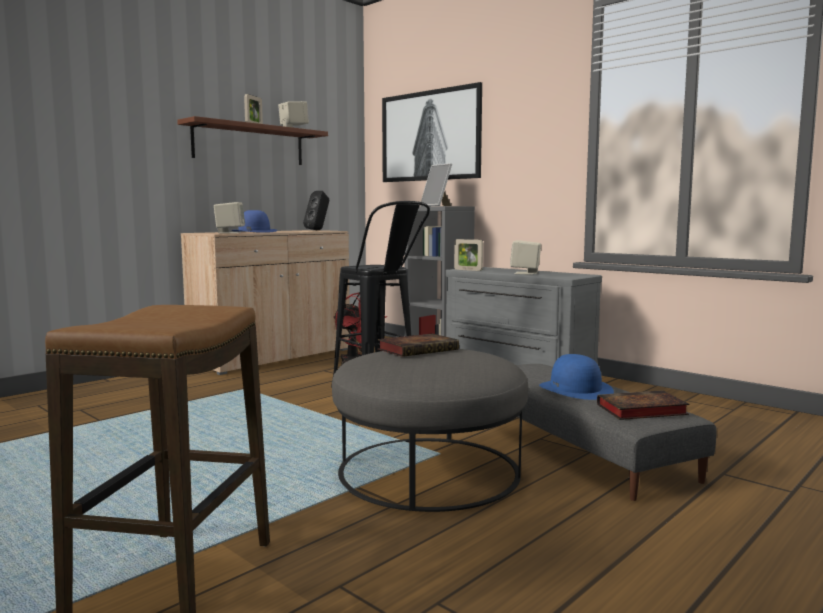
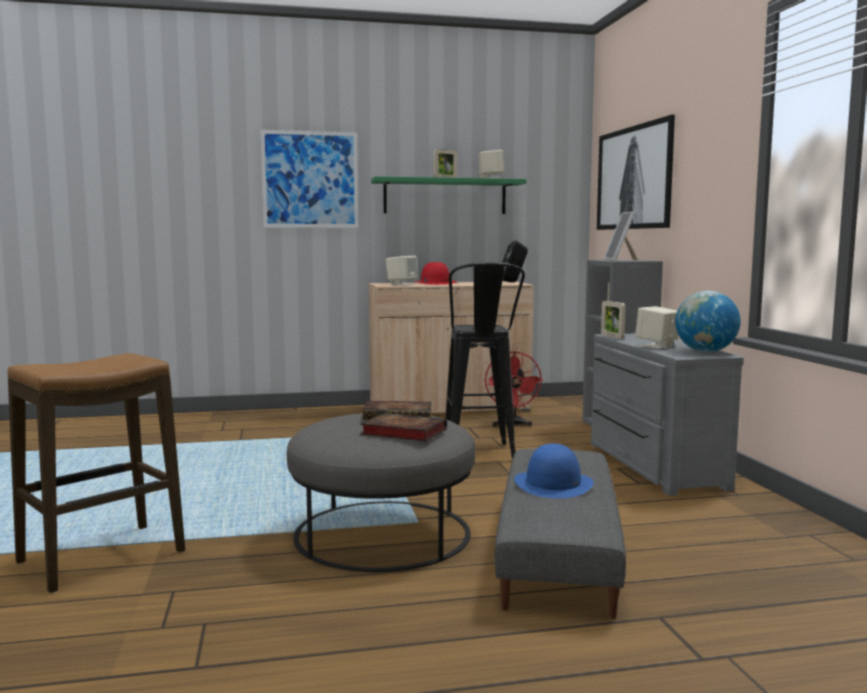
camera: 35 degrees right, 0 degrees up
brown shelf [177,116,328,165] -> green shelf [371,176,527,214]
blue hat [231,210,277,233] -> red hat [415,262,457,285]
book [597,390,689,420] -> book moved to [360,413,447,442]
none -> picture [261,130,358,228]
none -> globe [675,291,741,352]

